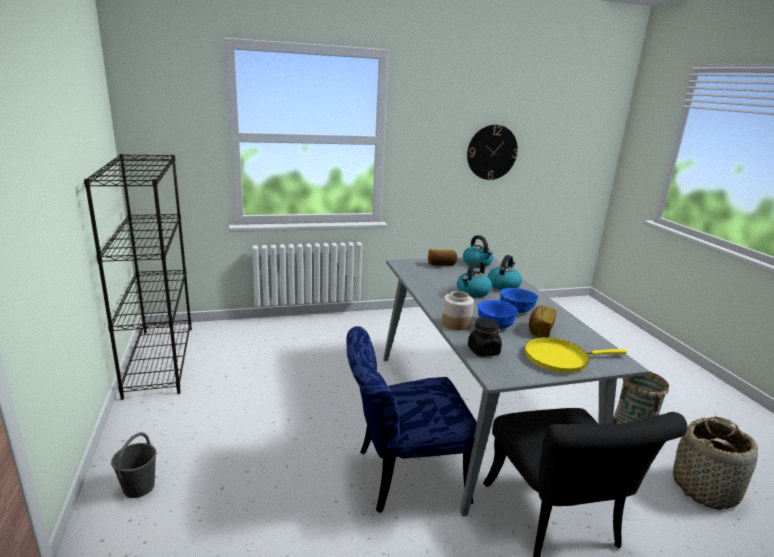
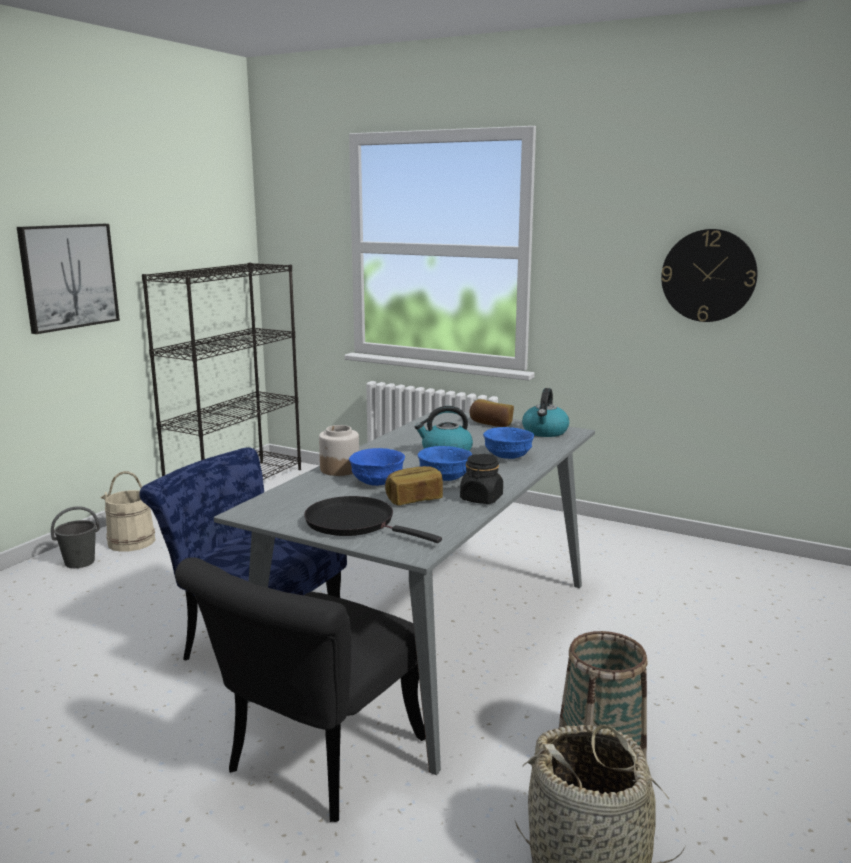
camera: 45 degrees right, 5 degrees down
black jar [468,317,502,357] -> black jar moved to [460,454,503,504]
kettle [488,255,522,290] -> blue bowl [483,427,534,459]
yellow frying pan [525,337,627,372] -> black frying pan [304,496,442,543]
none -> picture [17,224,120,334]
none -> beige bucket [101,471,156,552]

